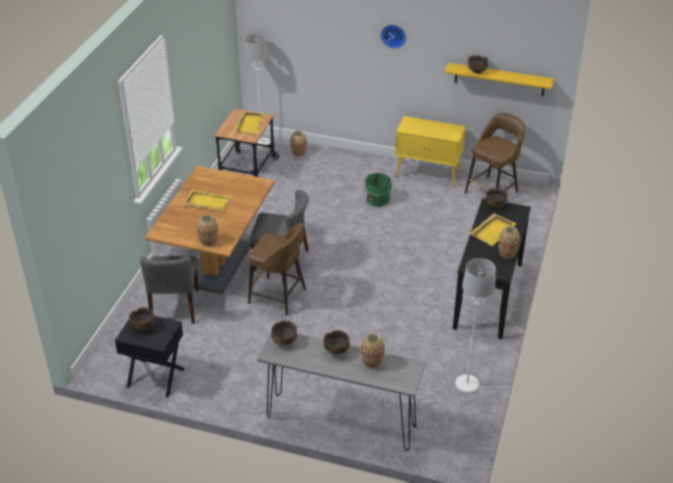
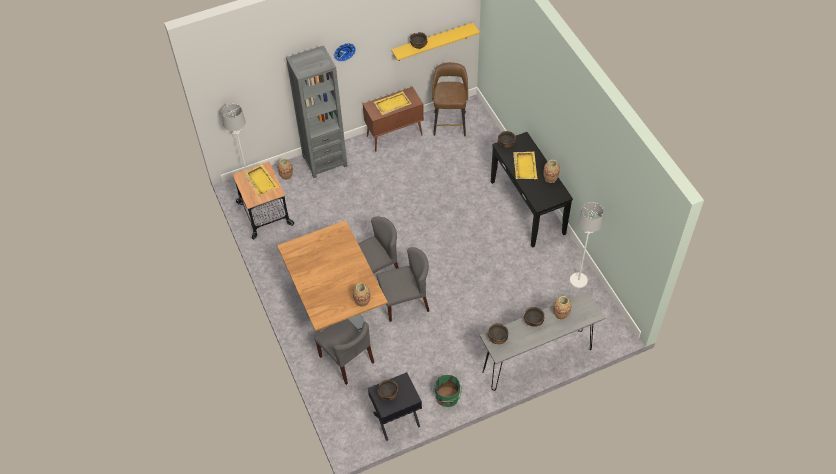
camera: 40 degrees left, 15 degrees up
yellow tray [183,189,232,211] -> yellow tray moved to [374,91,412,115]
brown stool [248,223,306,316] -> grey chair [376,247,429,322]
green bucket [363,173,392,207] -> green bucket moved to [433,375,462,407]
yellow cabinet [395,116,466,187] -> brown cabinet [363,87,424,152]
none -> grey bookcase [286,45,347,178]

